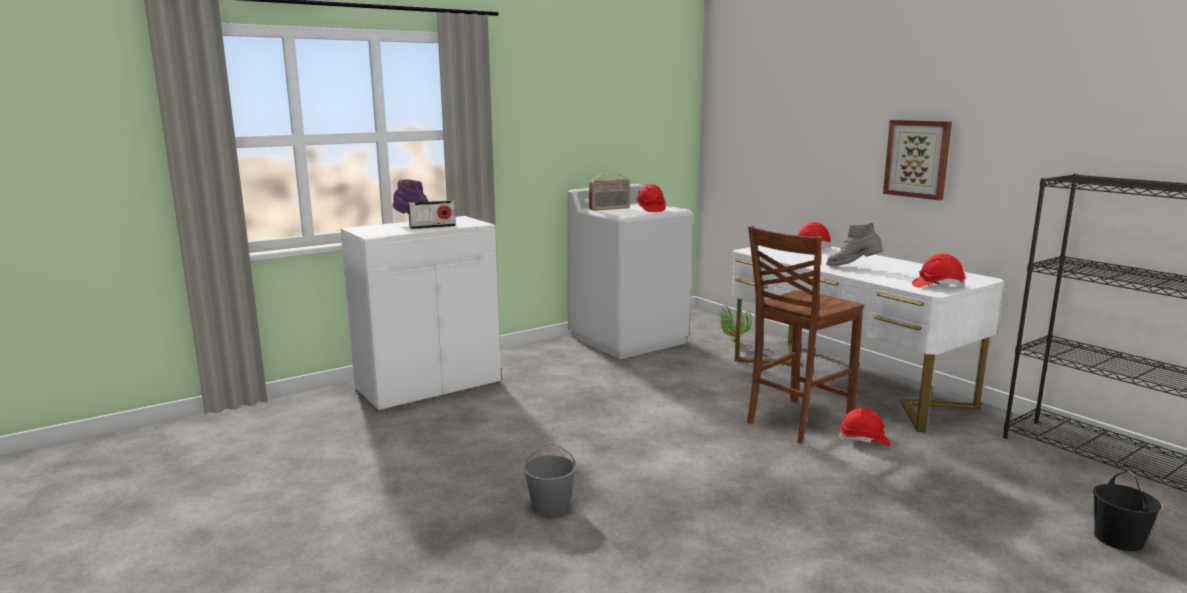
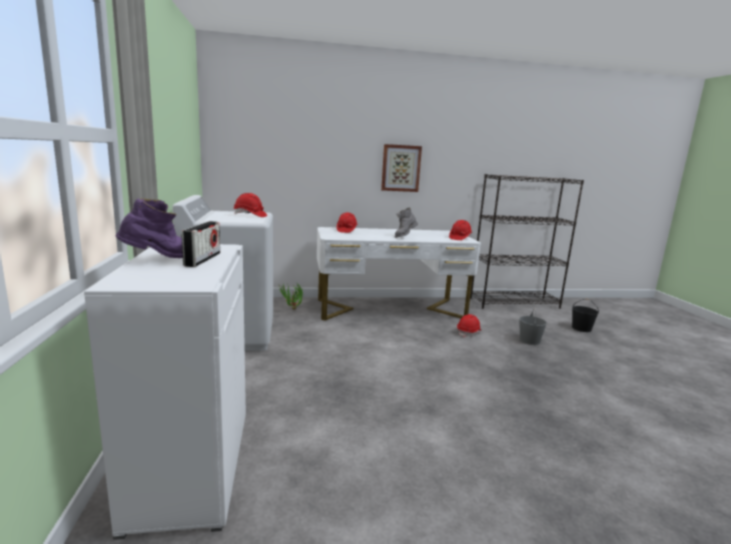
camera: 65 degrees left, 0 degrees up
grey bucket [524,443,576,516] -> grey bucket moved to [519,308,547,345]
radio [589,173,630,211] -> none
brown chair [747,226,864,444] -> none

